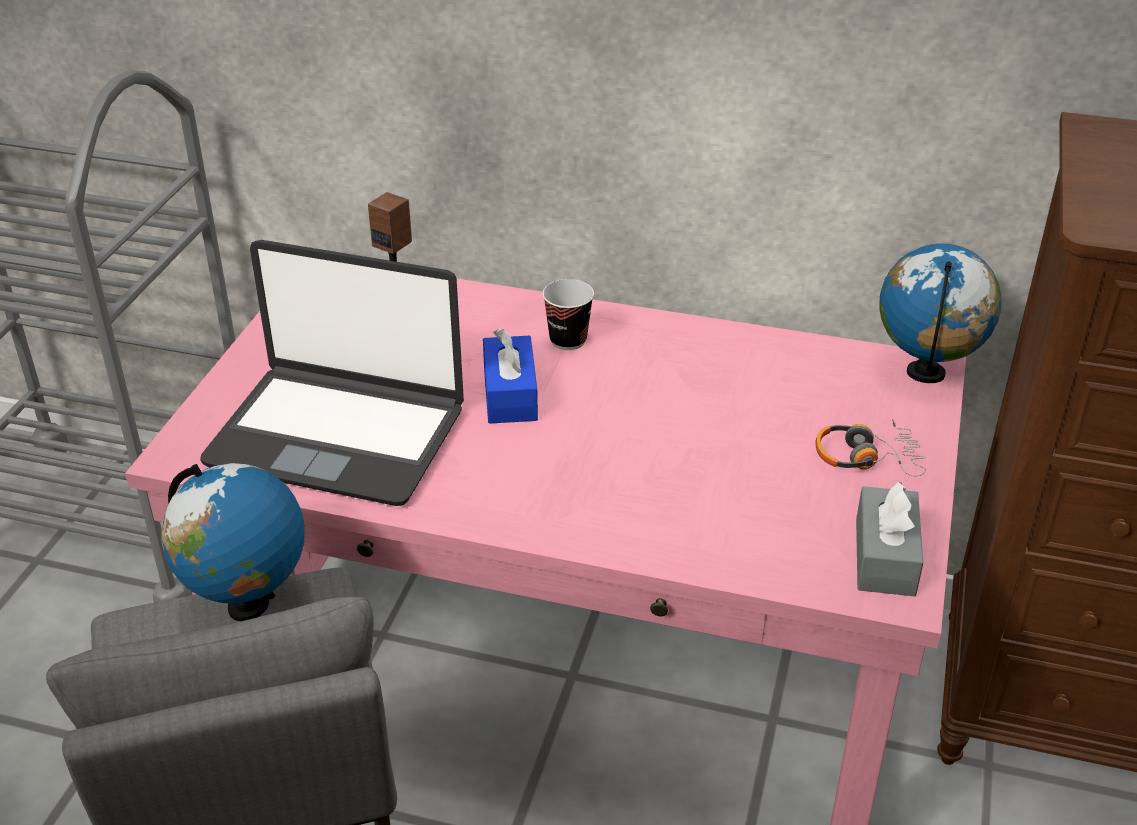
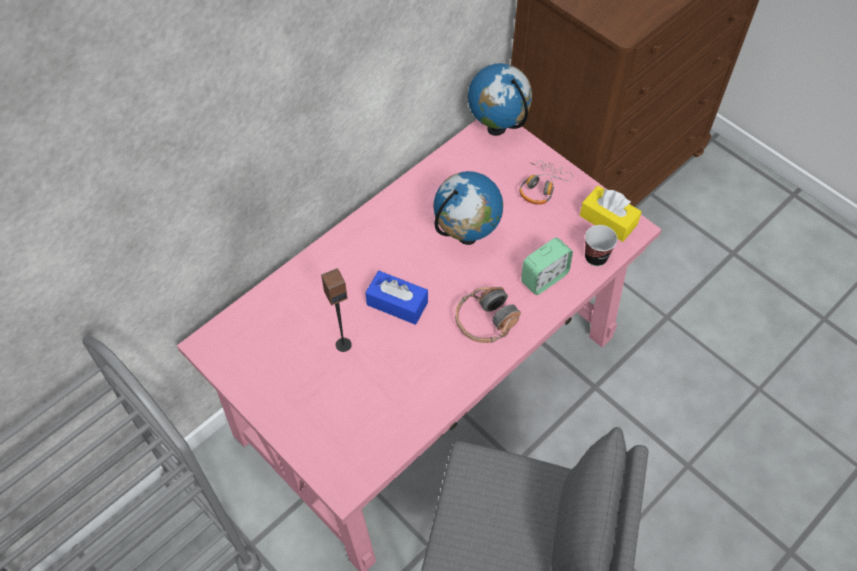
camera: 60 degrees left, 20 degrees up
globe [161,463,305,622] -> globe moved to [434,171,503,245]
laptop [200,240,464,506] -> none
cup [542,279,594,350] -> cup moved to [585,225,617,266]
grey tissue box [856,481,923,596] -> yellow tissue box [580,186,642,242]
none -> headphones [455,287,521,343]
none -> alarm clock [521,237,573,295]

